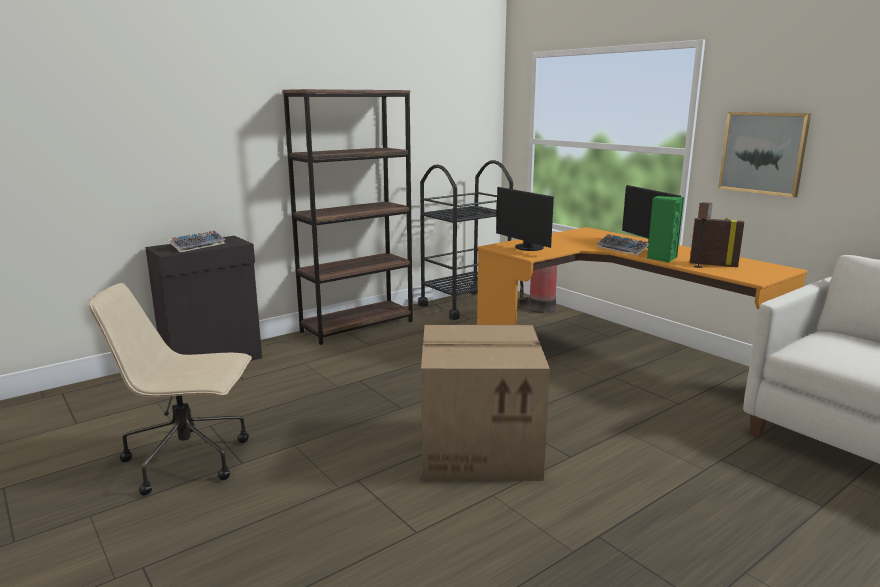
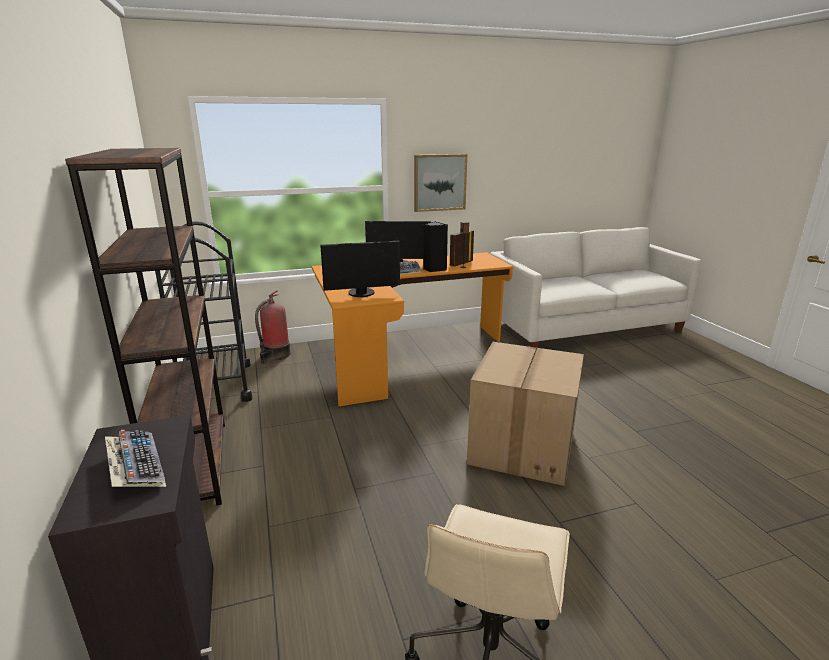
camera: 70 degrees left, 5 degrees up
green speaker [647,196,684,263] -> black speaker [423,222,448,272]

